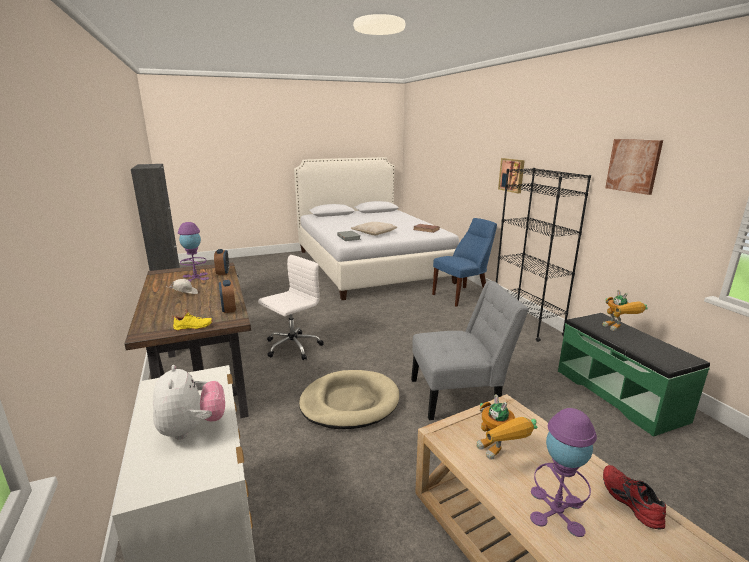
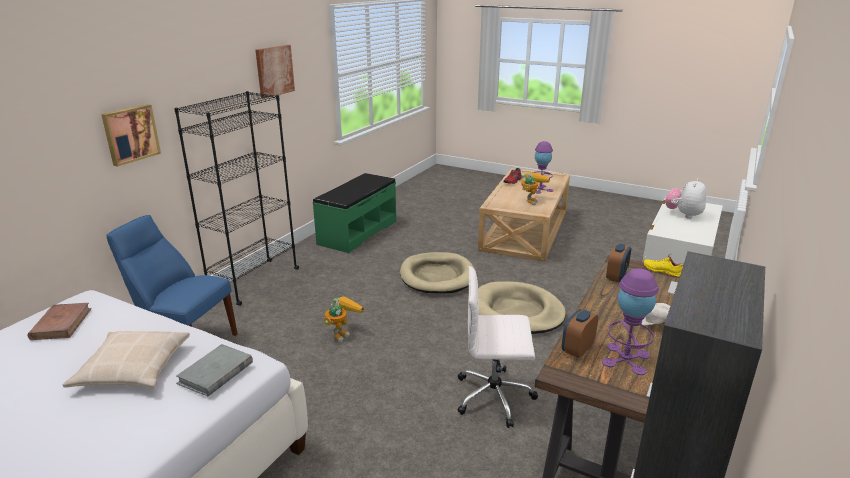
camera: 130 degrees left, 5 degrees up
grey chair [411,281,529,420] -> beige dog bed [400,252,475,293]
toy robot [603,290,648,331] -> toy robot moved to [323,296,364,342]

